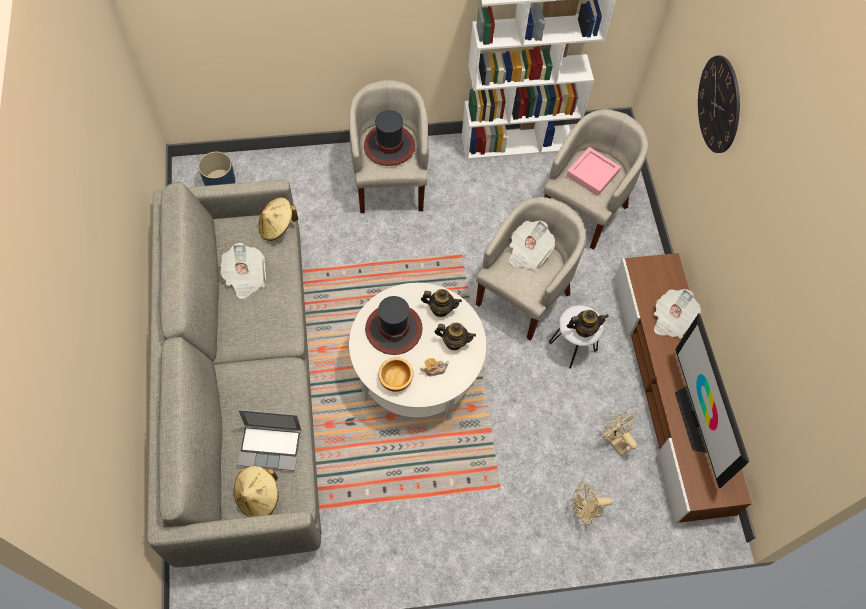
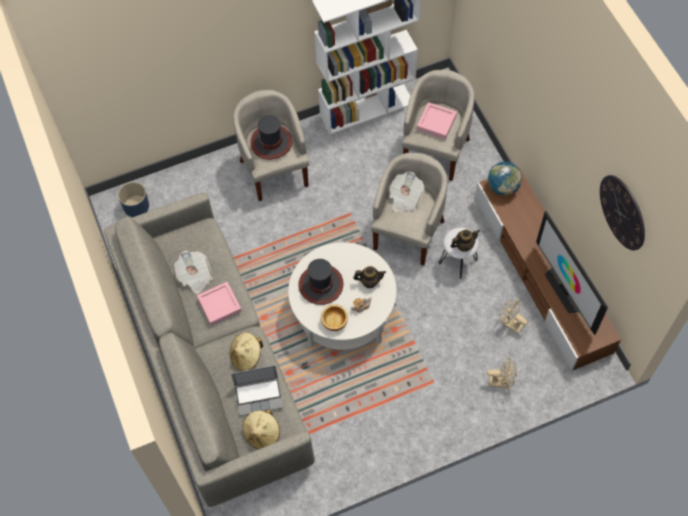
camera: 10 degrees left, 0 degrees up
beige hat [259,198,298,241] -> beige hat moved to [230,332,263,371]
teapot [421,289,462,317] -> none
beige fan [573,481,612,525] -> beige fan turned 150 degrees counterclockwise [487,357,517,390]
newspaper [654,289,701,339] -> none
wall clock [698,55,740,153] -> wall clock moved to [600,175,645,251]
none -> pink tray [197,282,242,326]
none -> globe [488,162,522,195]

